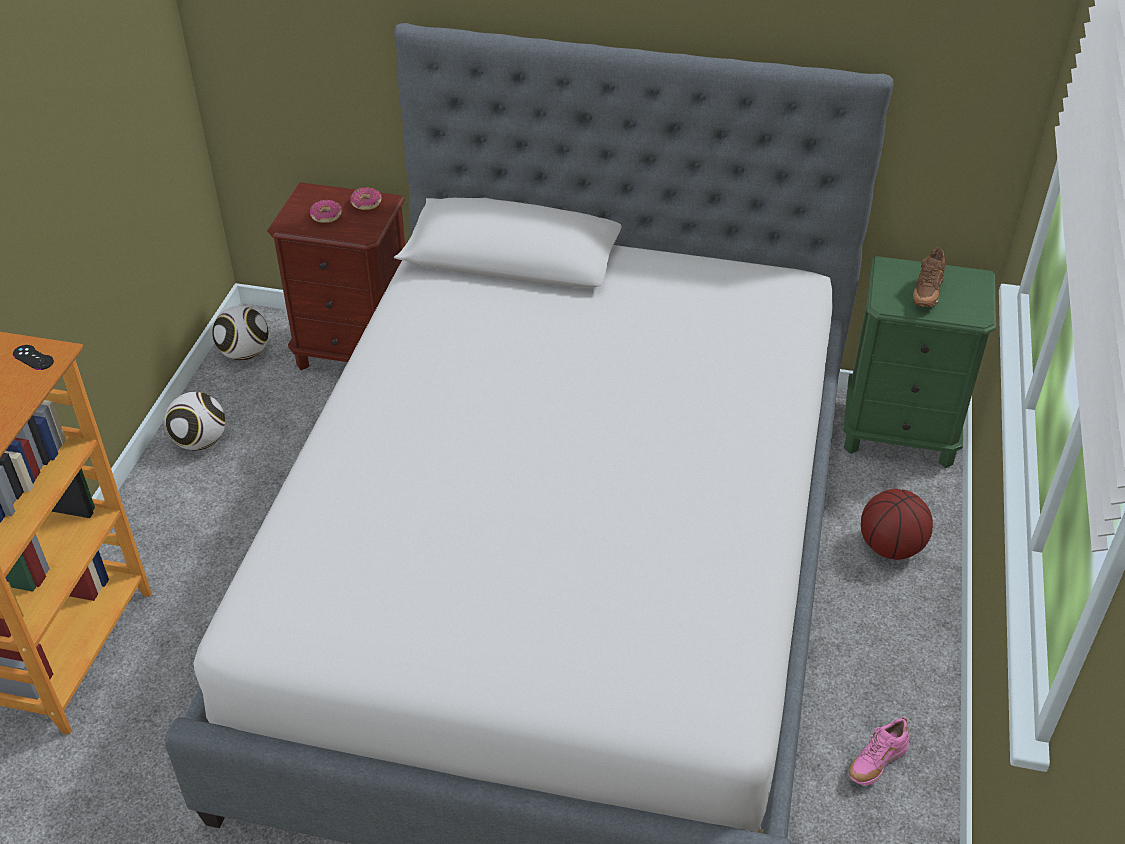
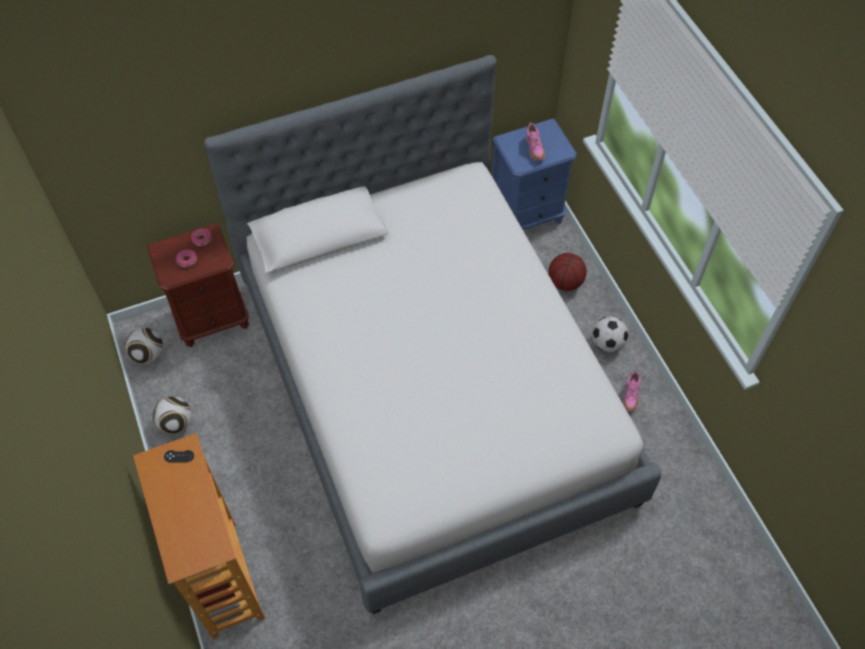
camera: 35 degrees left, 15 degrees up
green nightstand [843,256,996,468] -> blue nightstand [491,118,577,230]
brown shoe [913,247,946,307] -> pink shoe [526,122,545,161]
none -> football [592,317,628,352]

